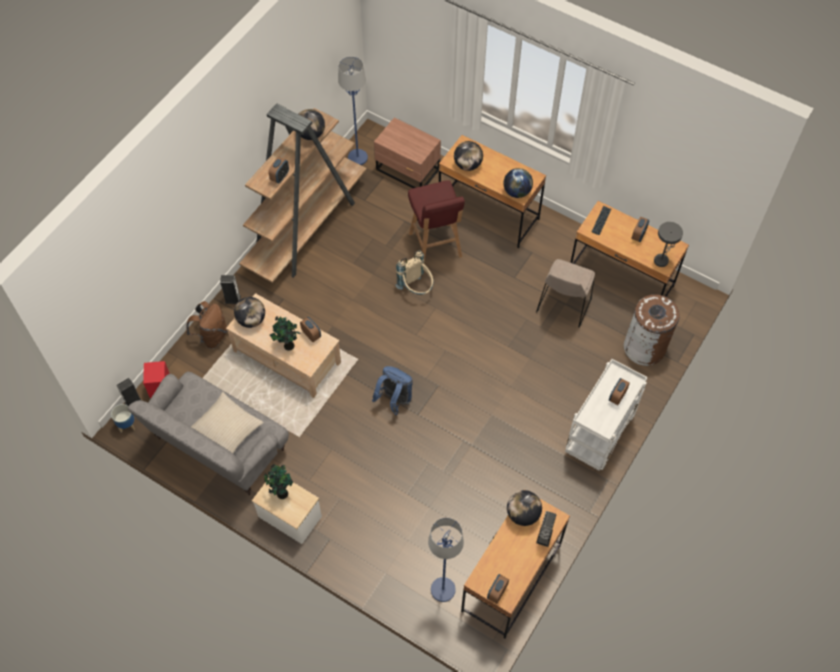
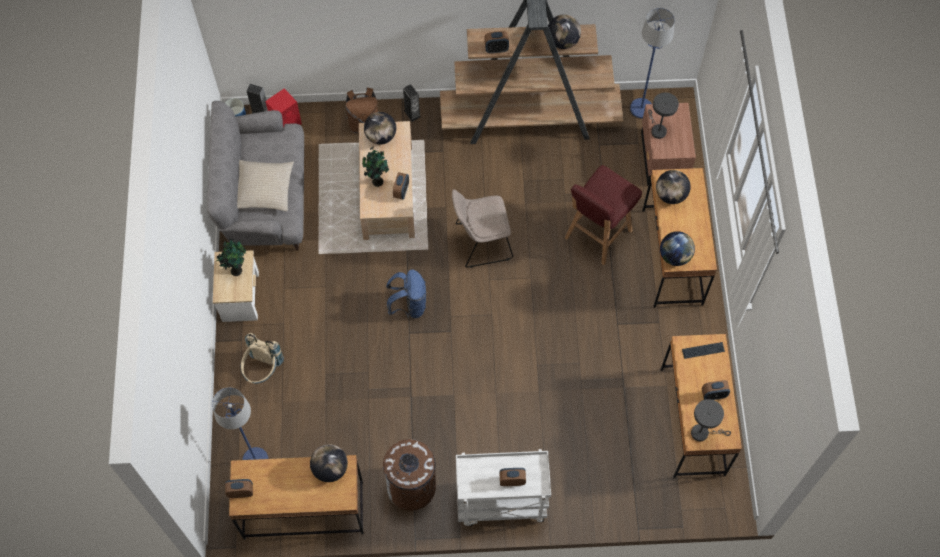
camera: 55 degrees right, 5 degrees up
beige backpack [396,250,434,295] -> beige backpack moved to [241,333,284,384]
beige chair [536,259,595,328] -> beige chair moved to [452,189,513,268]
speaker [536,511,557,547] -> none
brown trash can [624,294,679,366] -> brown trash can moved to [383,439,436,511]
none -> grey table lamp [648,92,679,139]

